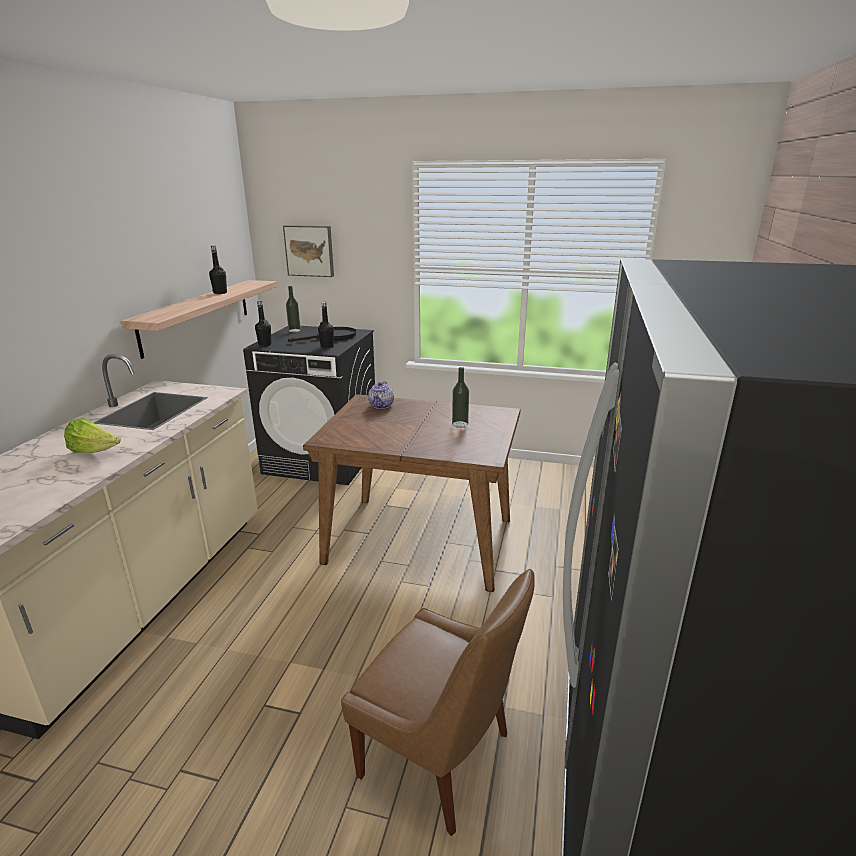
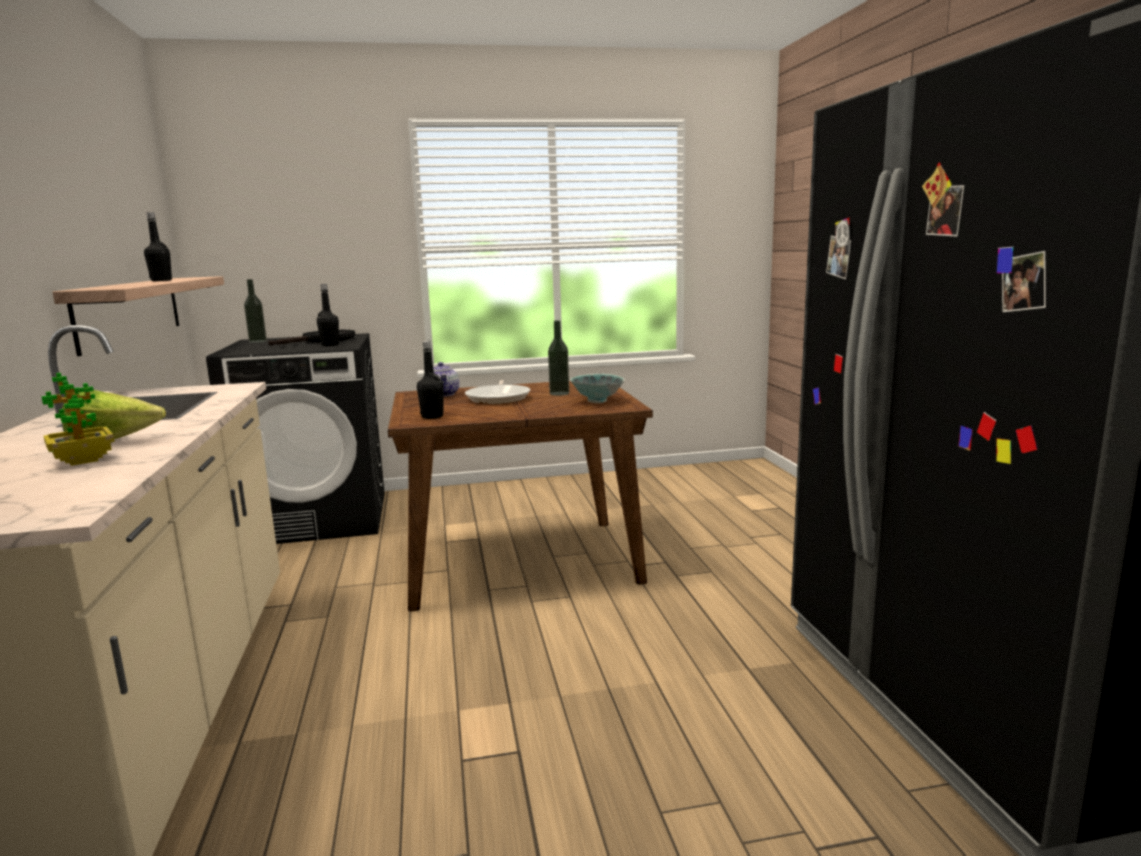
camera: 25 degrees left, 10 degrees down
black bottle [255,300,271,347] -> black bottle moved to [417,341,444,419]
picture [283,225,334,277] -> none
brown chair [341,569,535,836] -> none
none -> potted plant [41,373,115,466]
none -> frying pan [465,380,530,404]
none -> bowl [570,374,625,403]

